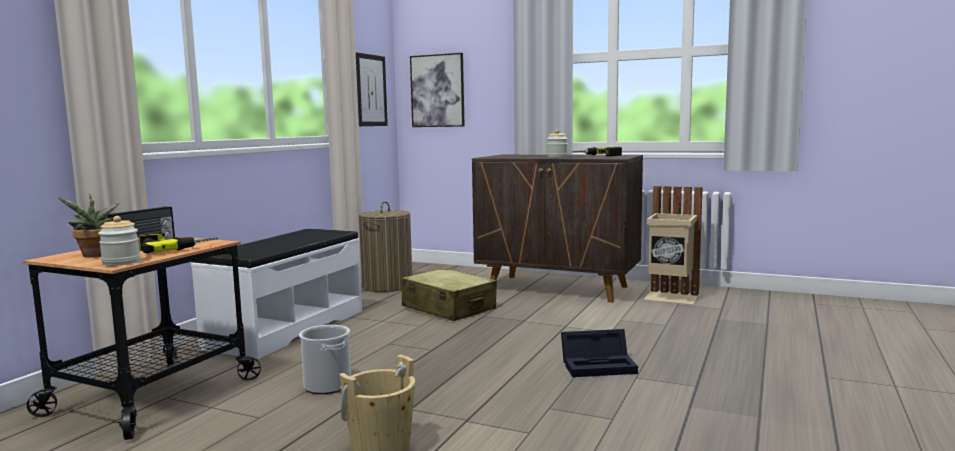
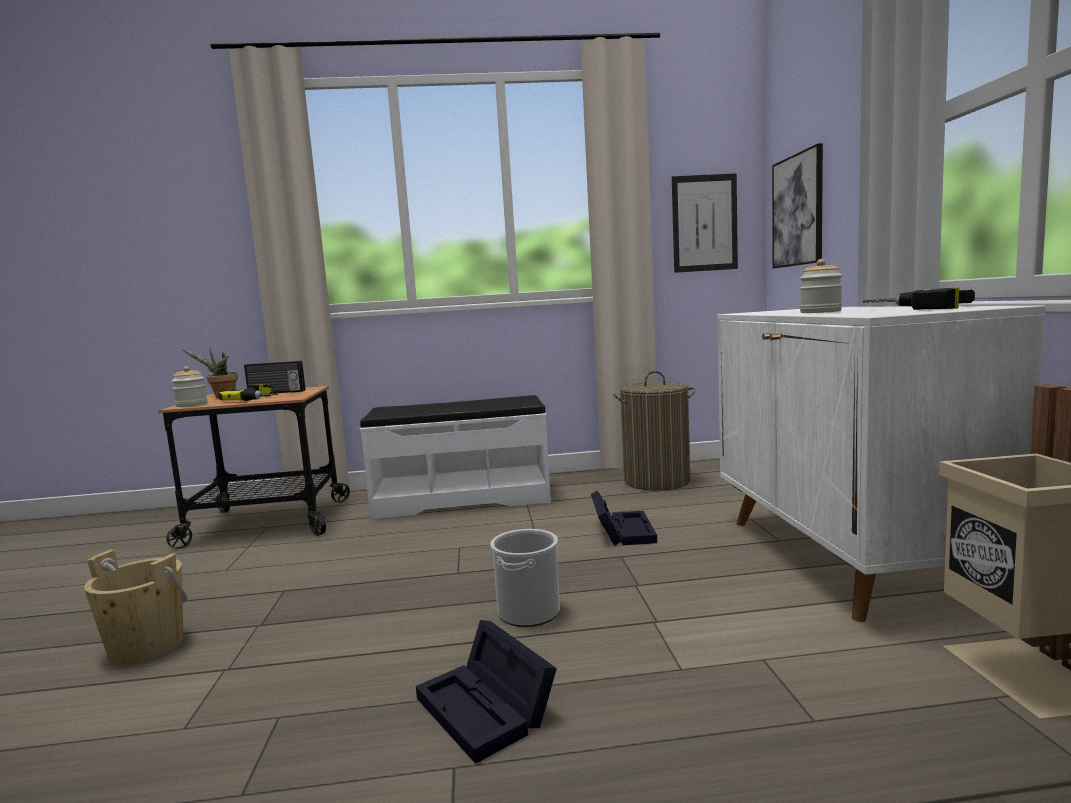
camera: 60 degrees right, 0 degrees up
bucket [299,325,351,394] -> bucket moved to [490,529,560,627]
beige suitcase [401,268,497,321] -> black storage box [591,490,657,546]
brown cabinet [472,155,643,303] -> white cabinet [718,306,1045,622]

